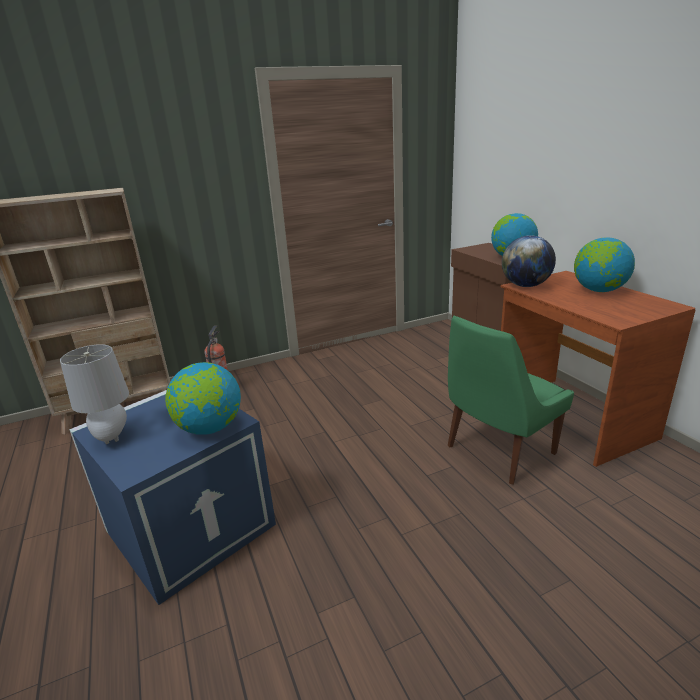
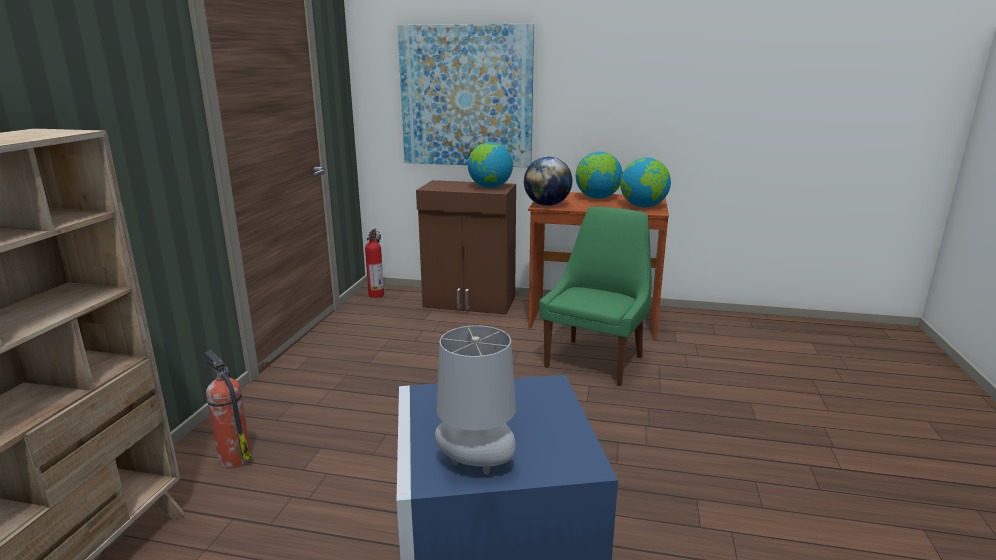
camera: 55 degrees left, 5 degrees down
globe [165,362,241,435] -> globe moved to [620,158,671,208]
green chair [448,316,574,485] -> green chair turned 150 degrees counterclockwise [539,206,652,387]
none -> fire extinguisher [365,229,384,298]
none -> picture [397,24,534,168]

